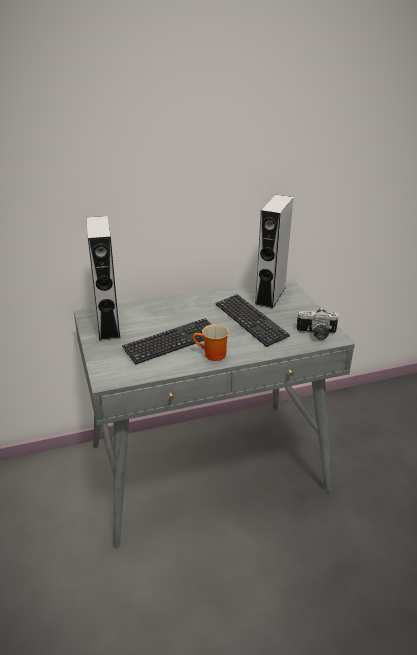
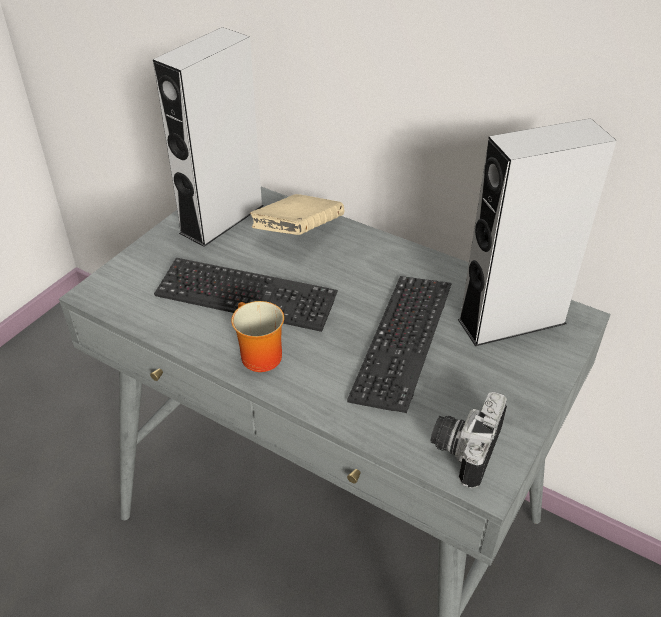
camera: 50 degrees right, 10 degrees up
camera [296,307,338,340] -> camera turned 60 degrees clockwise [430,392,507,488]
none -> beige book [250,194,344,235]

